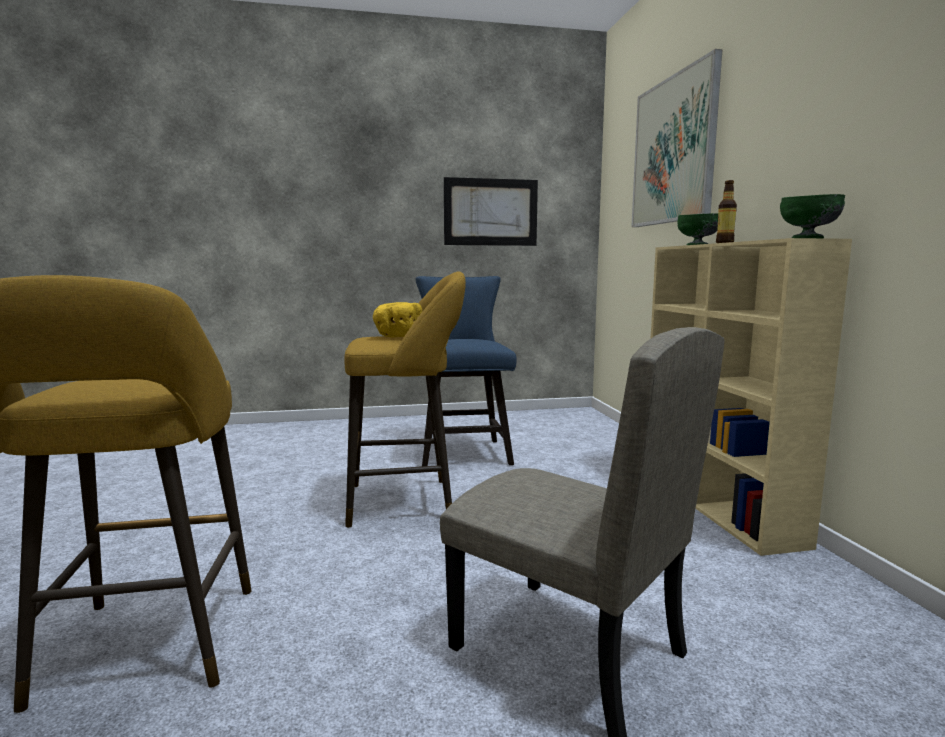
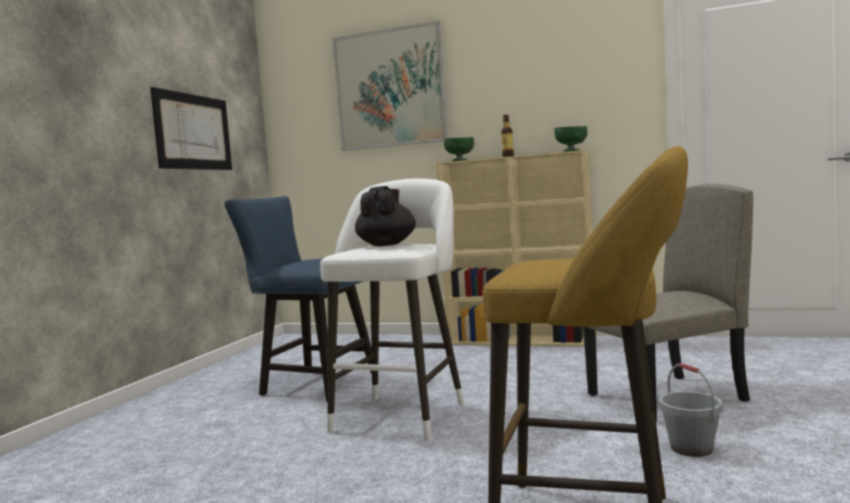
camera: 60 degrees left, 5 degrees down
yellow stool [344,271,466,527] -> white stool [320,179,465,441]
yellow bowl [373,302,422,338] -> black teapot [355,186,416,246]
none -> grey bucket [659,363,723,457]

